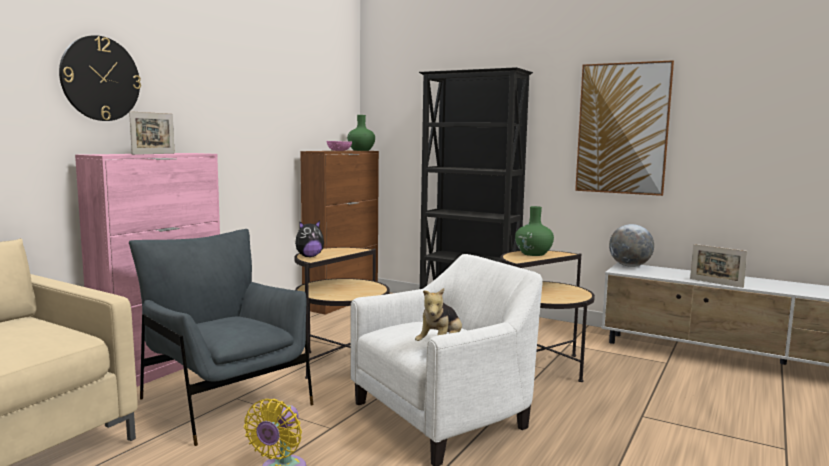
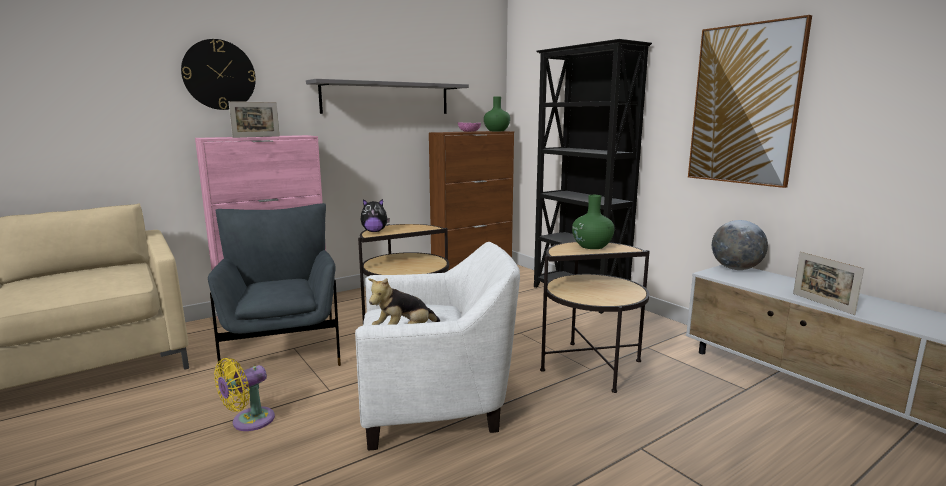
camera: 25 degrees right, 5 degrees up
none -> grey shelf [306,79,469,114]

